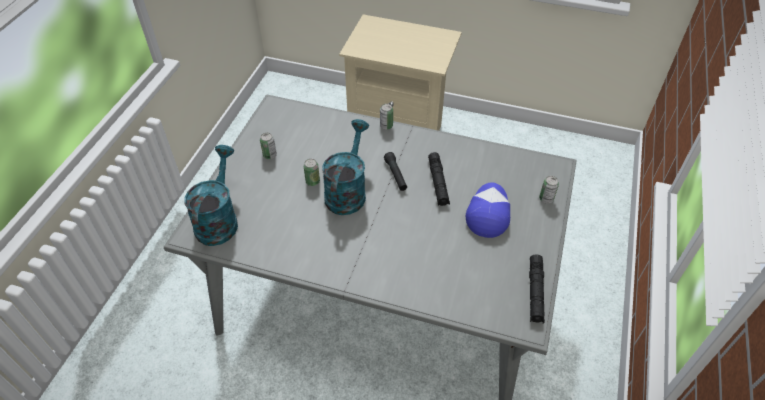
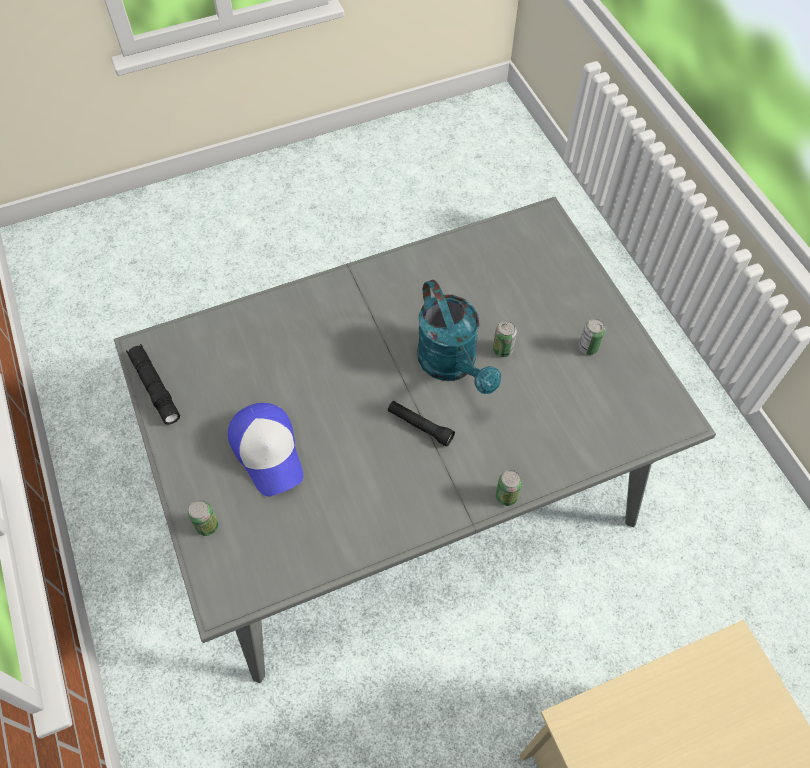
camera: 140 degrees right, 10 degrees up
turquoise watering can [184,145,238,246] -> none
black flashlight [428,152,450,206] -> none

